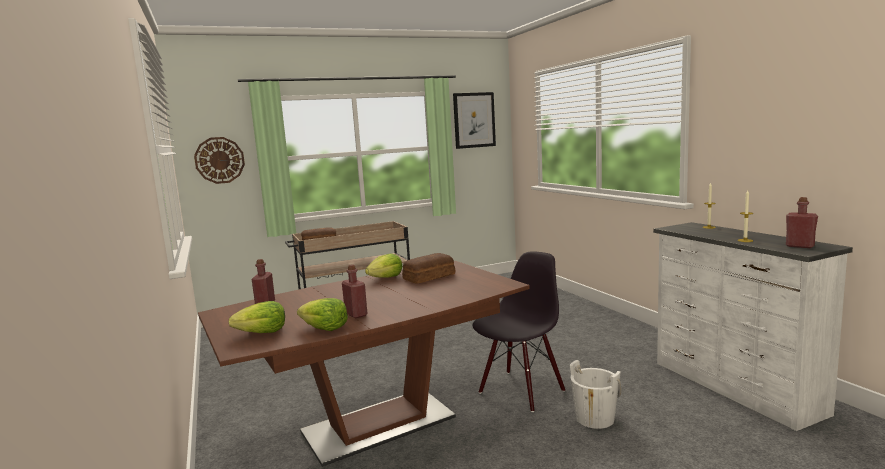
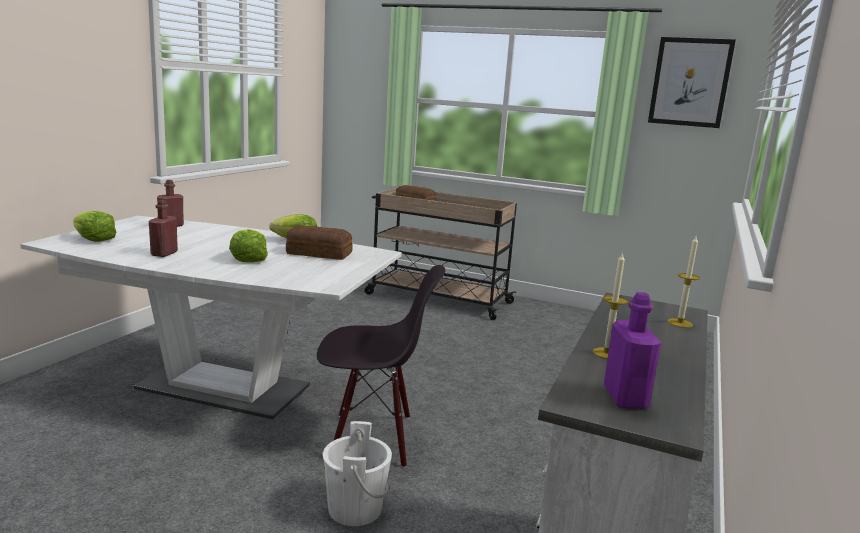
camera: 45 degrees right, 5 degrees up
wall clock [194,137,245,184] -> none
brown dining table [198,261,530,467] -> white dining table [20,216,402,419]
lettuce [297,298,348,331] -> lettuce moved to [229,229,268,263]
red bottle [786,197,818,248] -> purple bottle [604,292,661,409]

